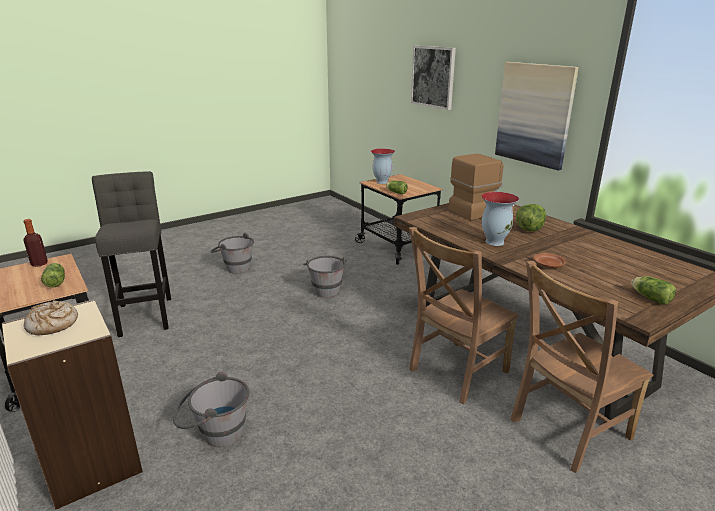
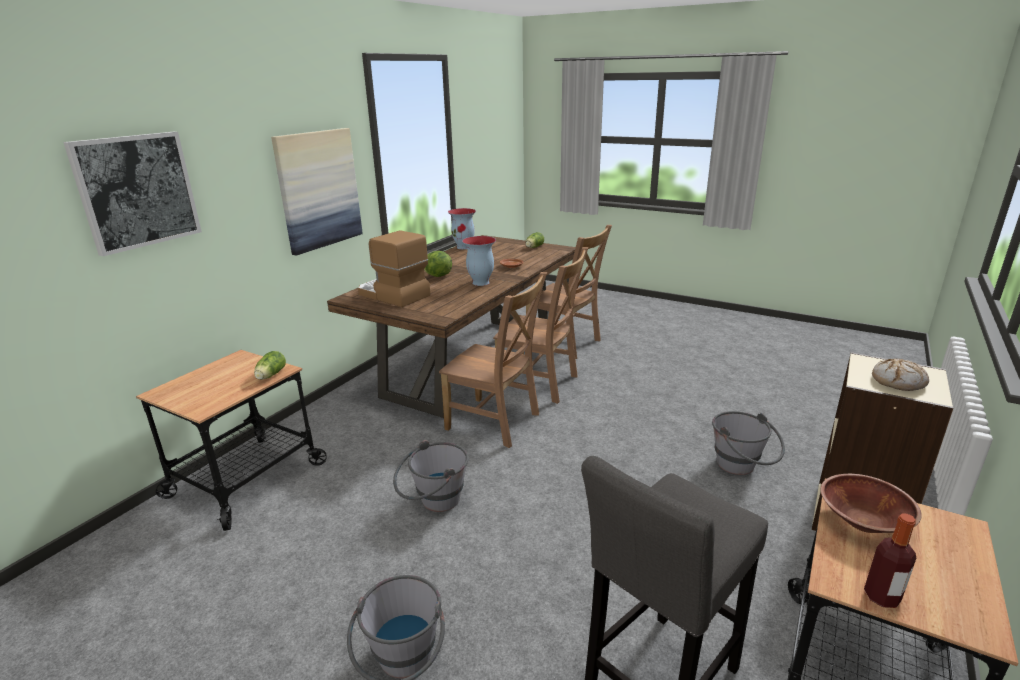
camera: 115 degrees left, 0 degrees up
lettuce [41,263,65,288] -> brown bowl [821,474,922,533]
vase [371,148,395,184] -> vase moved to [448,208,476,249]
none -> brown chair [439,272,547,448]

